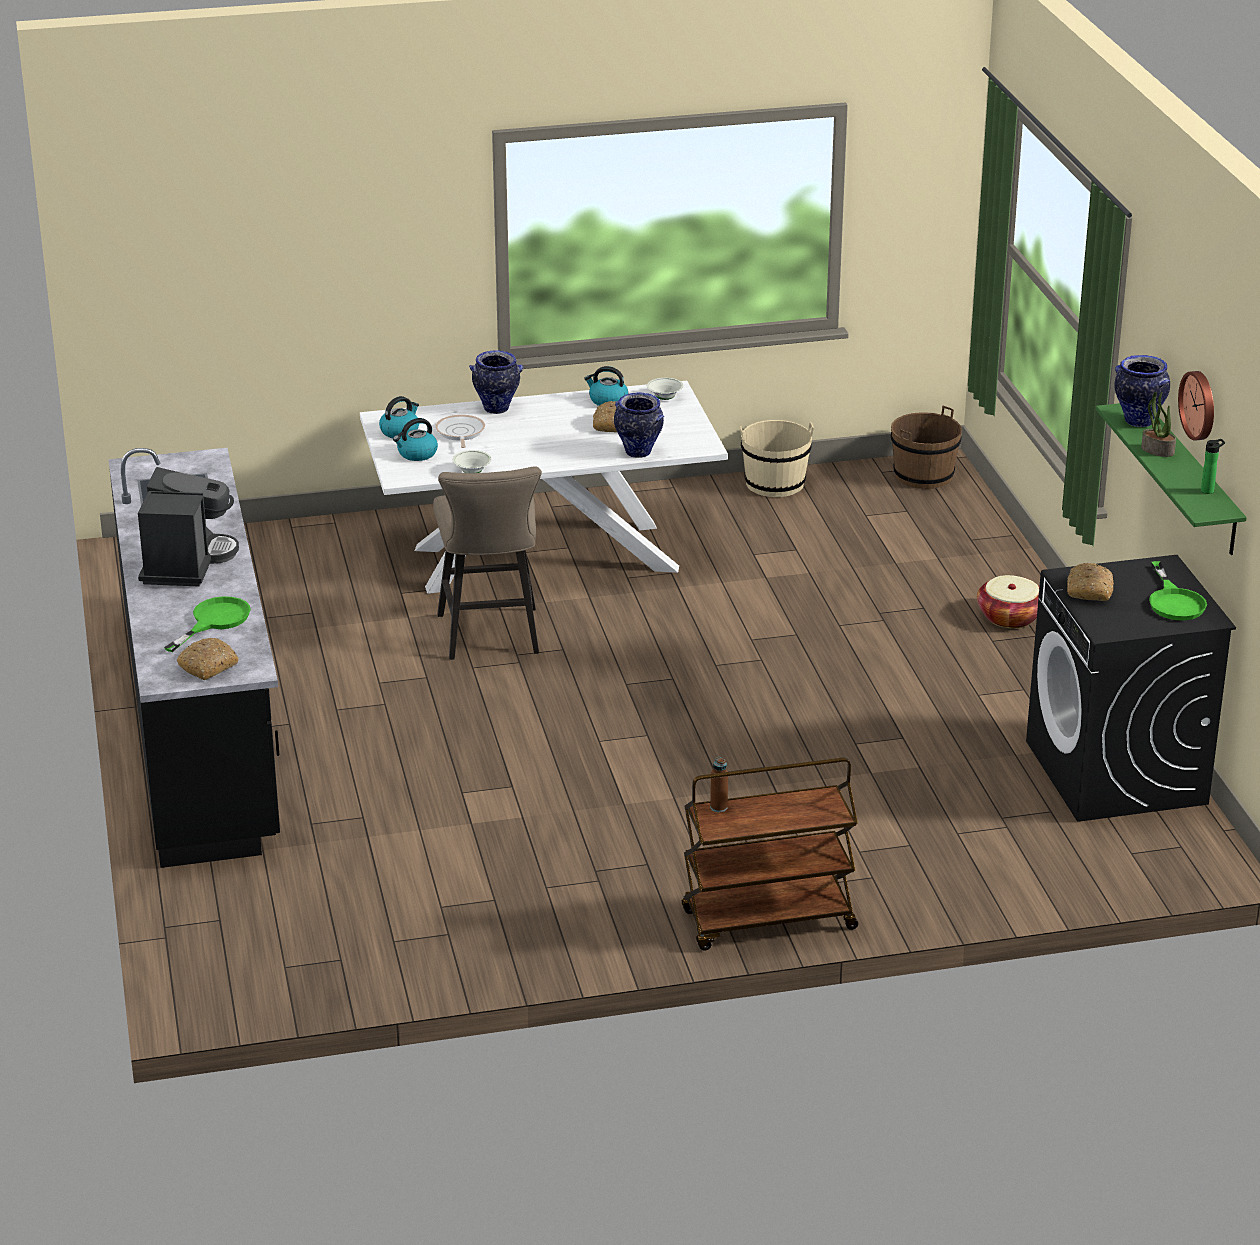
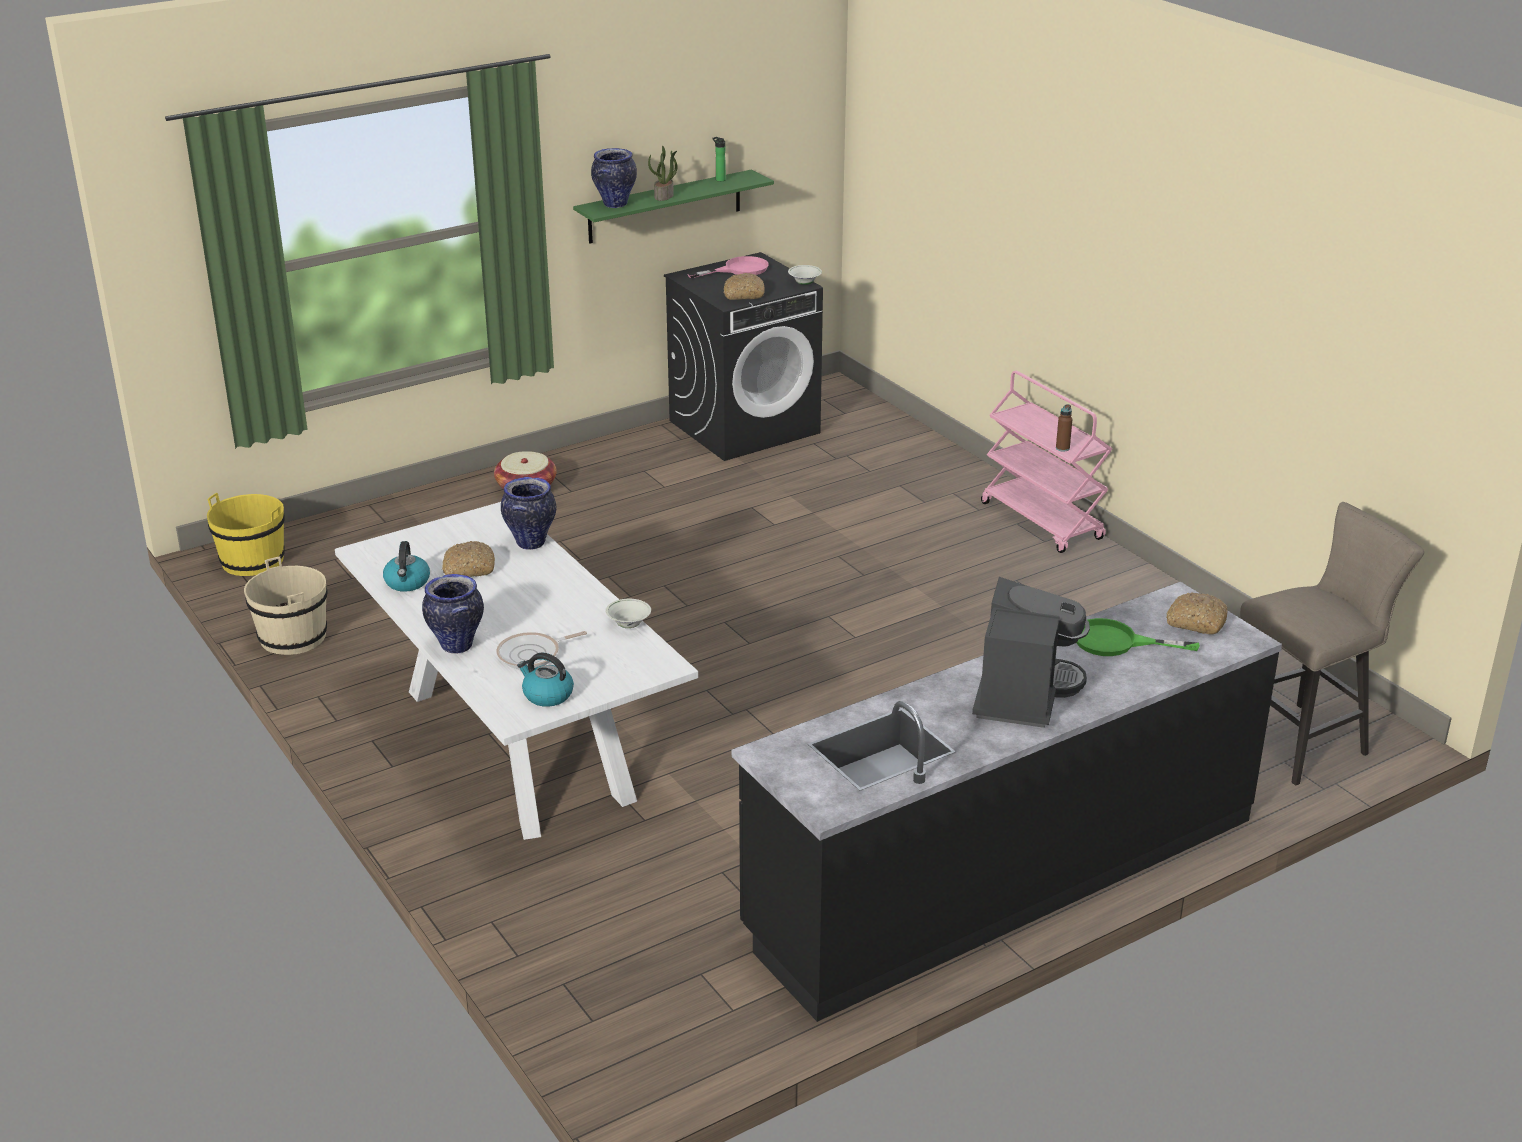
camera: 110 degrees left, 0 degrees up
coffee machine [138,467,239,586] -> coffee machine turned 120 degrees clockwise [972,577,1090,728]
kettle [393,418,438,461] -> none
beige stool [433,466,542,660] -> beige stool moved to [1240,502,1424,786]
white bowl [647,378,684,400] -> white bowl moved to [788,265,822,285]
brown cart [682,758,858,951] -> pink cart [981,371,1112,553]
brown bucket [891,406,962,489] -> yellow bucket [207,493,285,576]
green frying pan [1149,561,1207,620] -> pink frying pan [688,256,769,278]
wall clock [1178,371,1214,441] -> none

